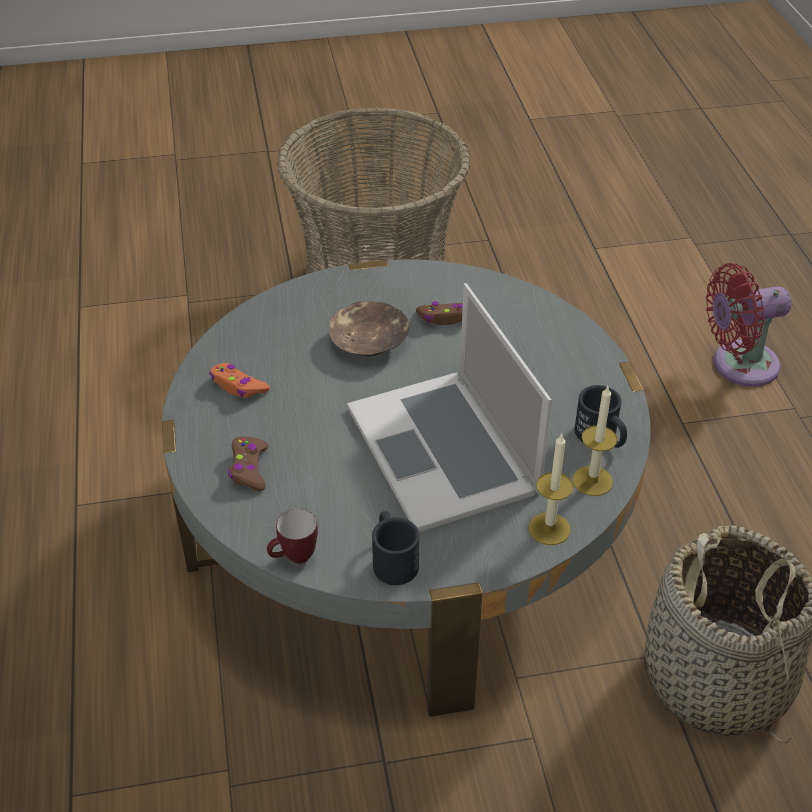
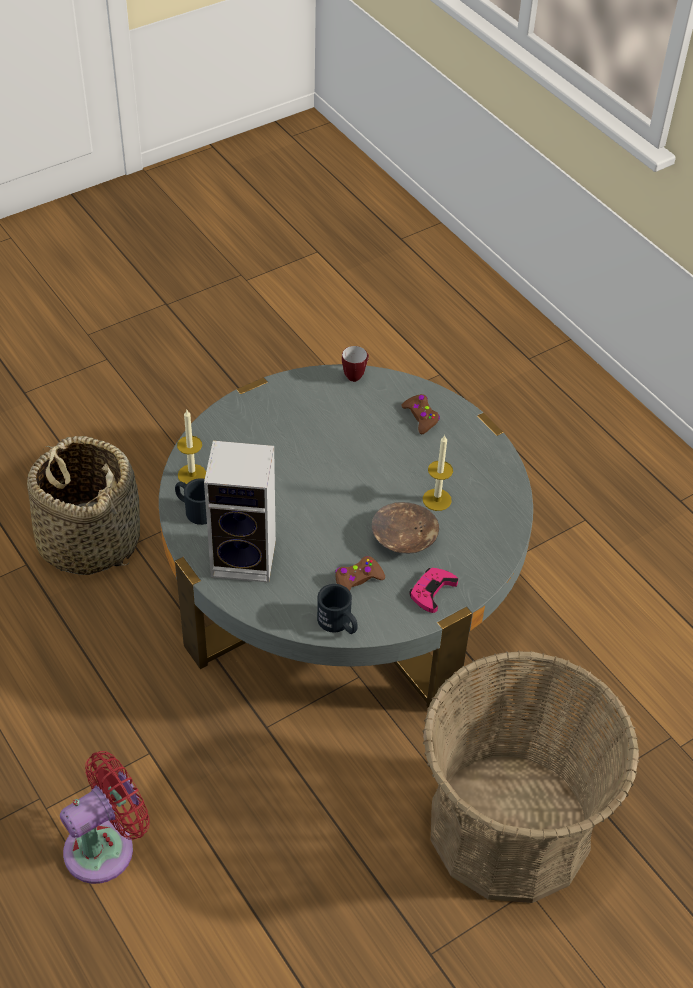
camera: 155 degrees right, 5 degrees up
orange game controller [209,363,270,398] -> none
laptop [347,283,552,532] -> none
black mug [372,511,419,585] -> black mug moved to [317,584,358,634]
candle [529,434,573,545] -> candle moved to [423,434,453,511]
none -> speaker [204,440,276,583]
none -> pink game controller [409,568,458,613]

